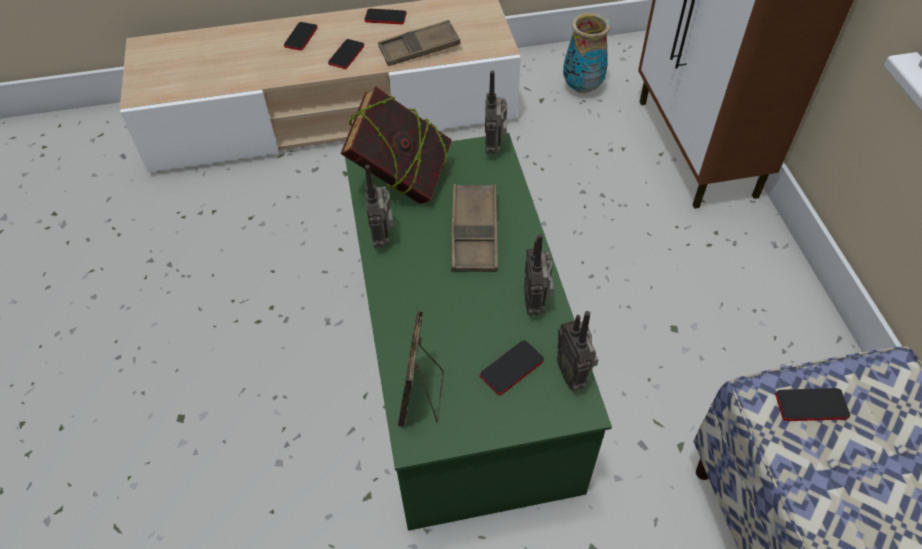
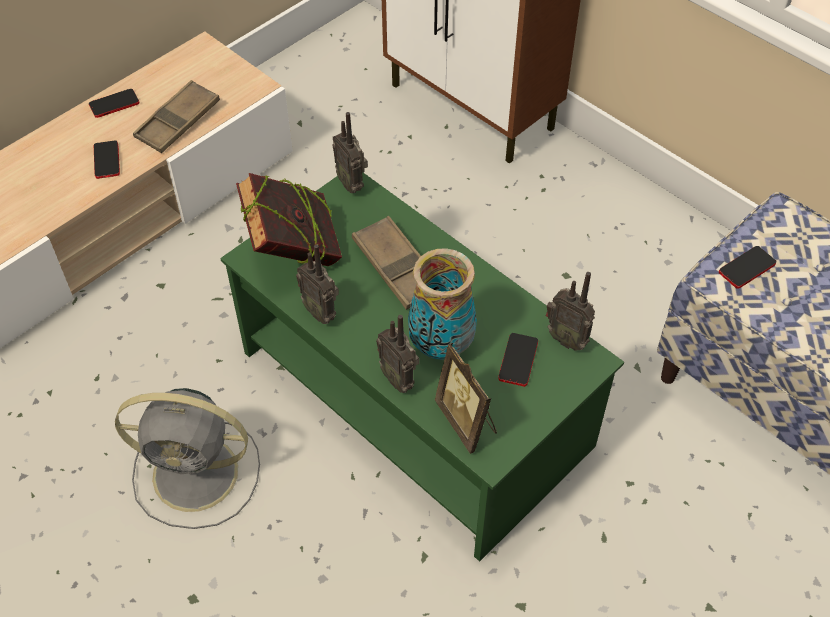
camera: 35 degrees left, 0 degrees up
phone [284,22,317,50] -> none
radio [524,234,554,316] -> radio moved to [376,315,419,393]
vase [563,13,611,93] -> vase moved to [408,248,477,360]
none -> grey fan [115,388,260,529]

